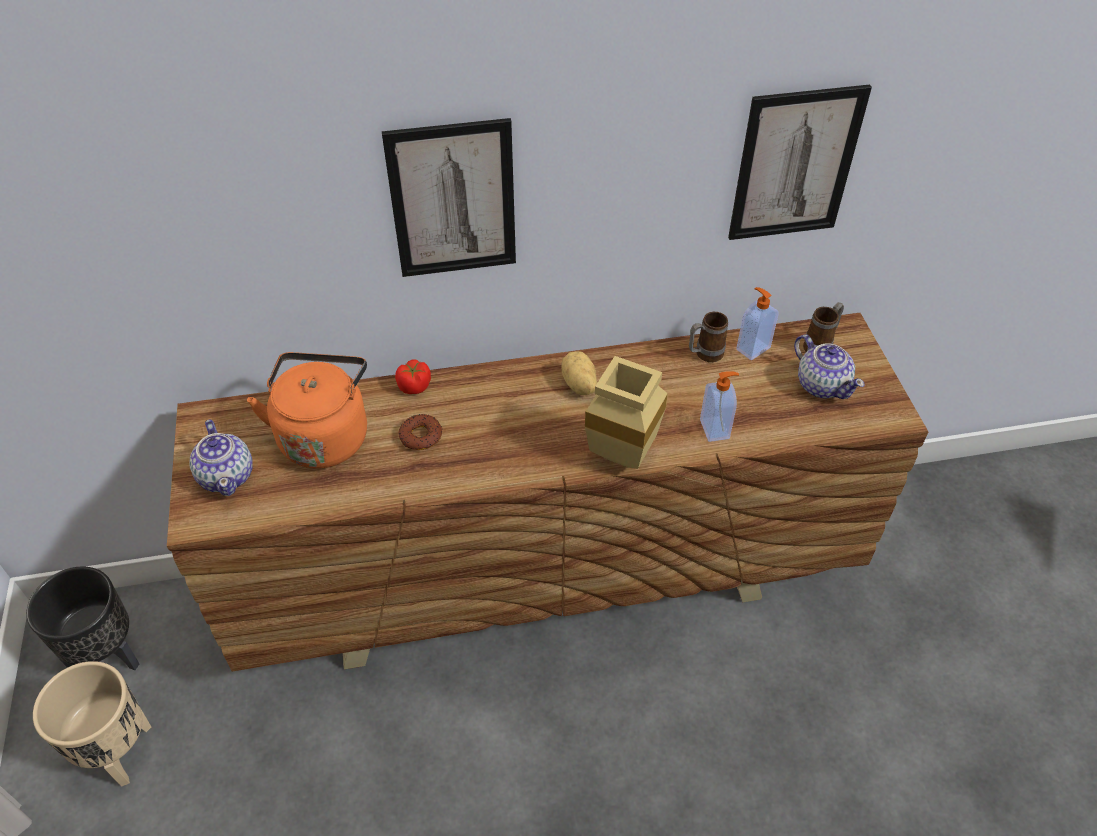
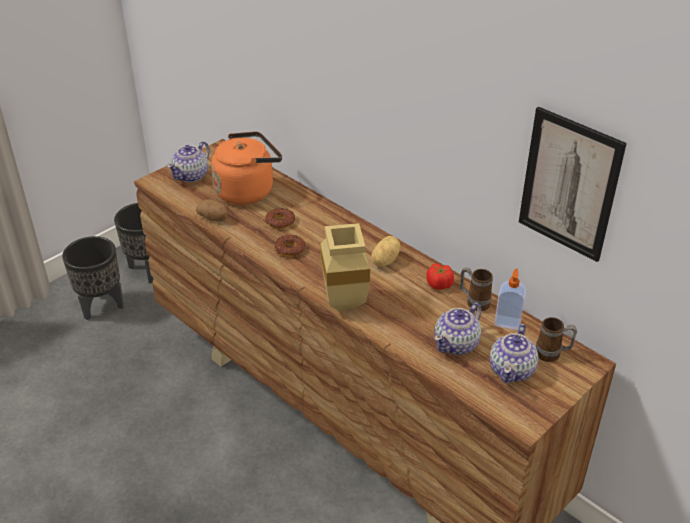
camera: 55 degrees right, 10 degrees down
beige planter [33,661,151,787] -> black planter [62,236,124,320]
picture [381,118,516,277] -> none
tomato [395,359,431,394] -> tomato moved to [426,263,454,290]
soap dispenser [700,371,739,442] -> none
none -> potato [196,199,228,222]
none -> donut [275,235,306,257]
none -> teapot [435,303,482,355]

